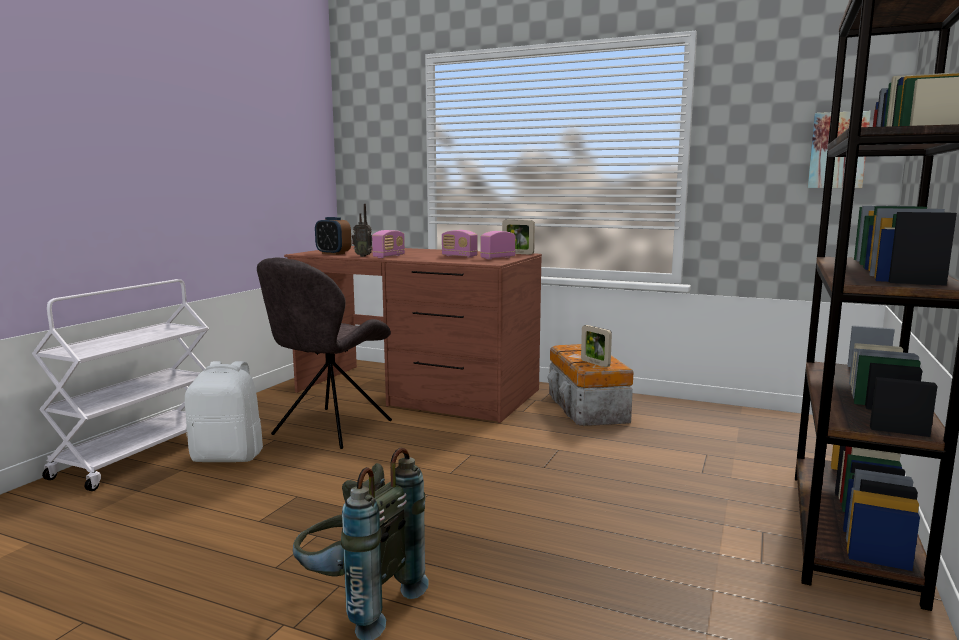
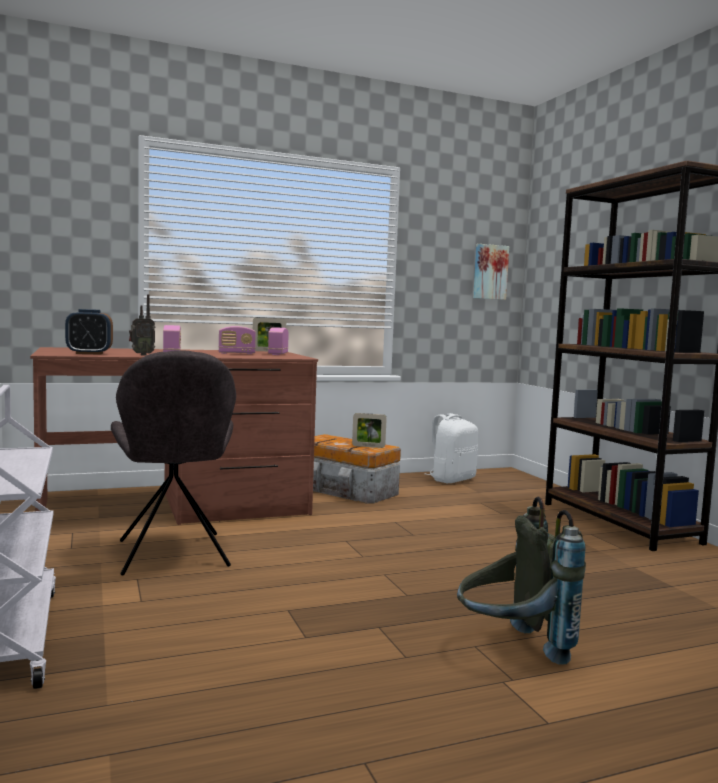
camera: 45 degrees left, 5 degrees down
white backpack [185,361,263,462] -> white backpack moved to [427,413,478,483]

